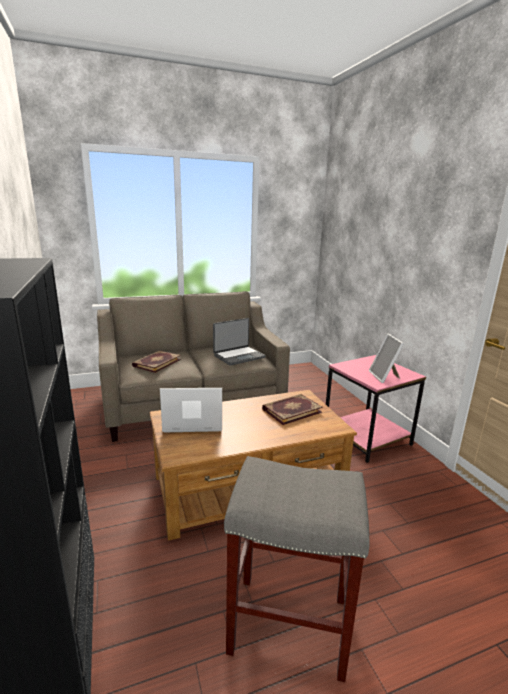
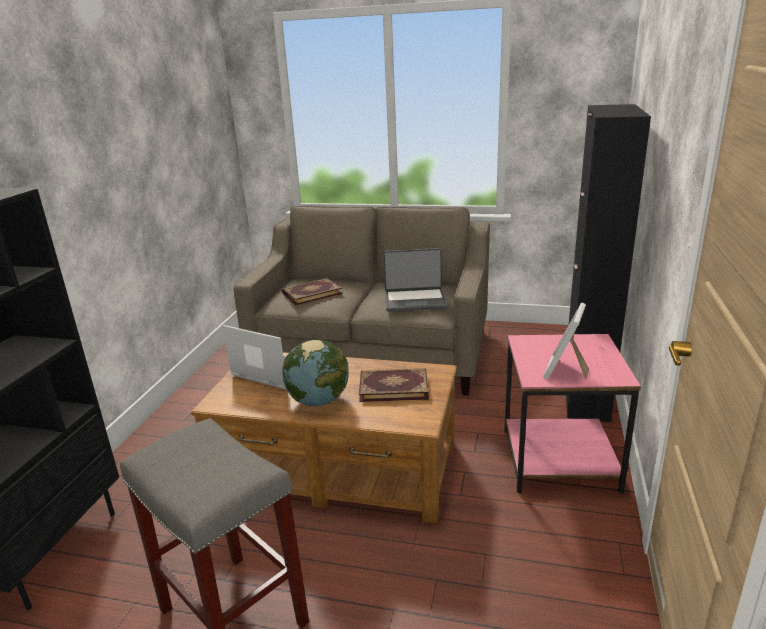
camera: 35 degrees right, 5 degrees up
none -> globe [282,340,349,406]
none -> black cabinet [566,104,651,422]

